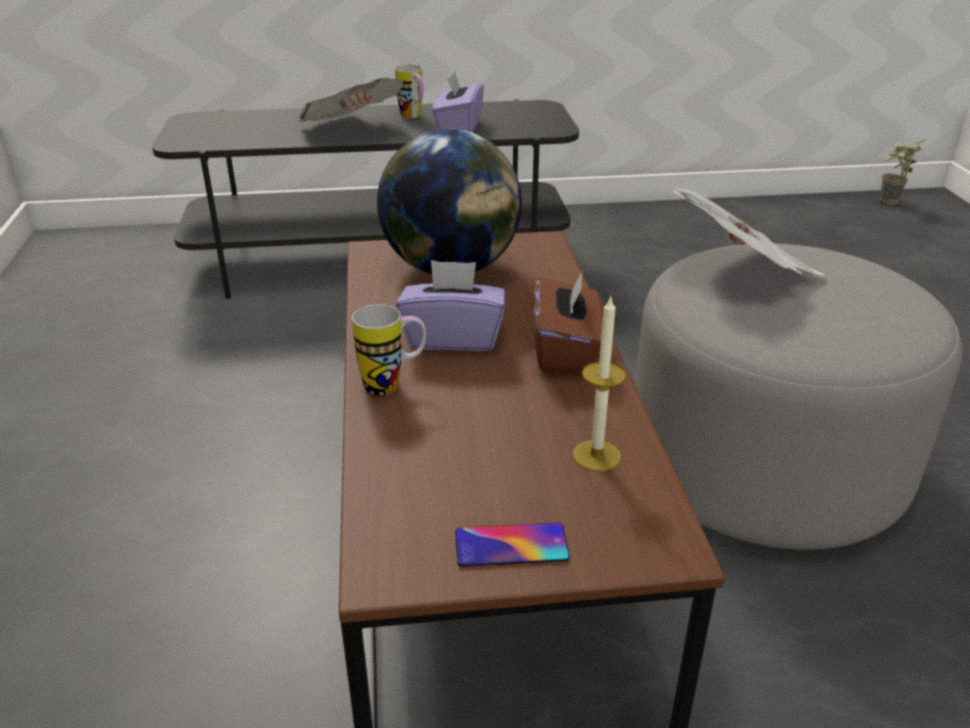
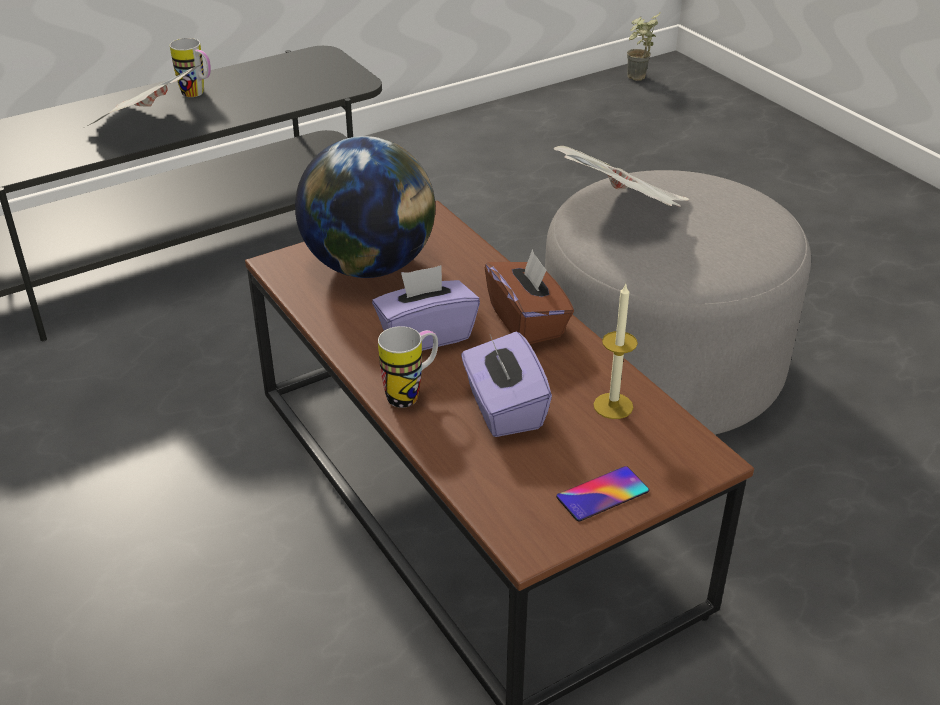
camera: 25 degrees left, 5 degrees up
purple tissue box [432,71,484,133] -> purple tissue box moved to [461,332,552,437]

